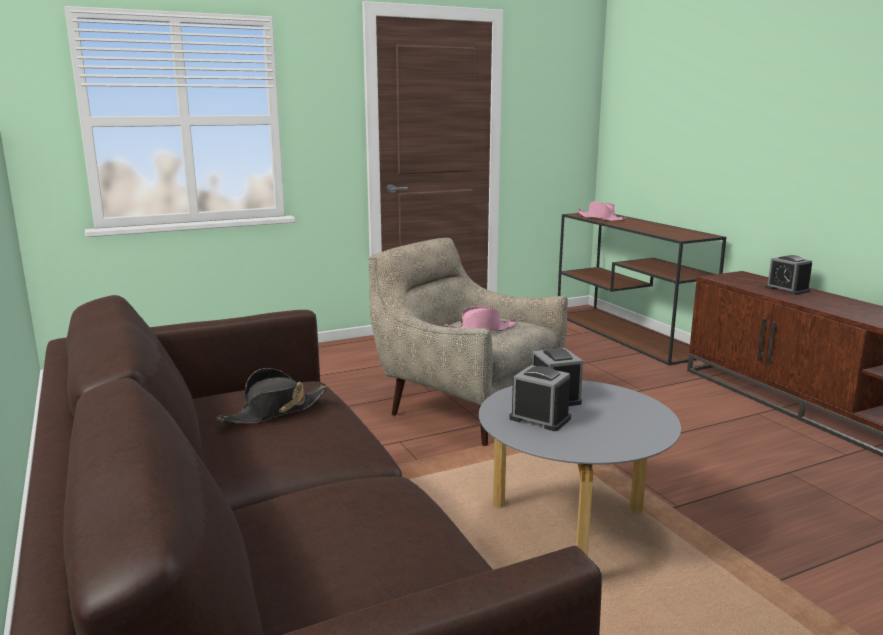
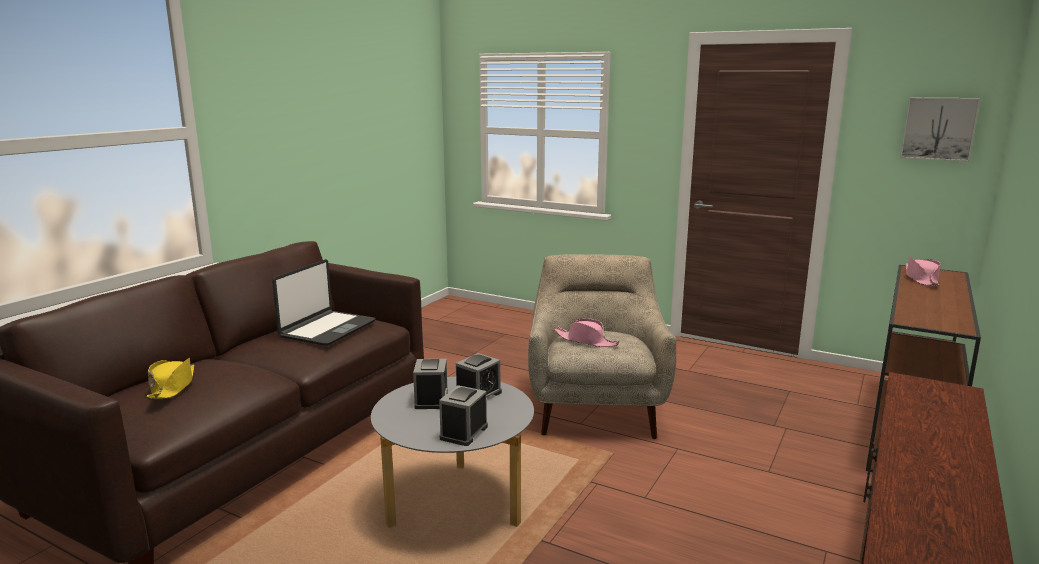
camera: 55 degrees right, 0 degrees up
black hat [217,368,327,424] -> laptop [272,259,376,346]
alarm clock [765,255,812,295] -> alarm clock moved to [439,385,488,446]
none -> yellow hat [147,358,194,399]
none -> picture [900,97,981,162]

